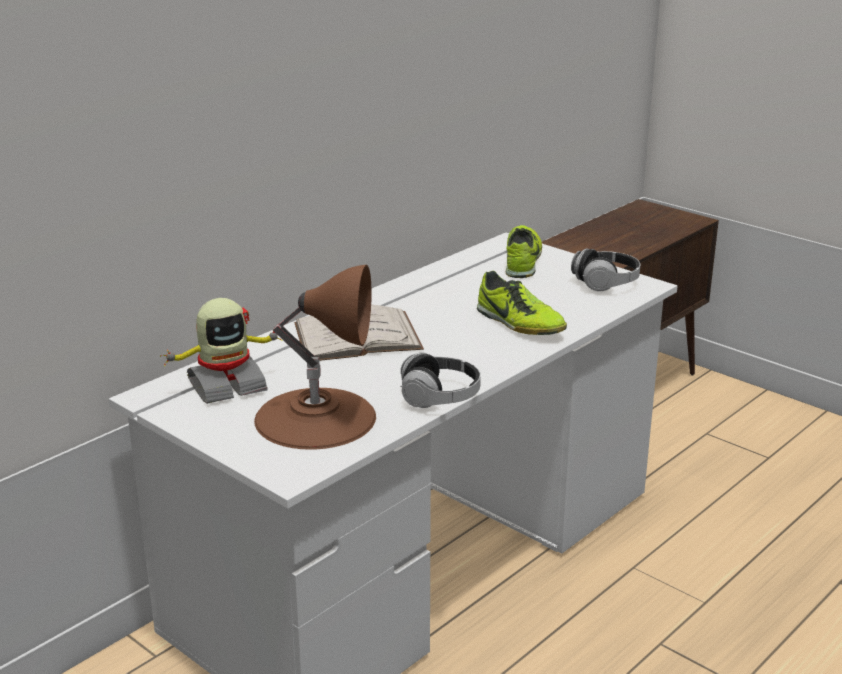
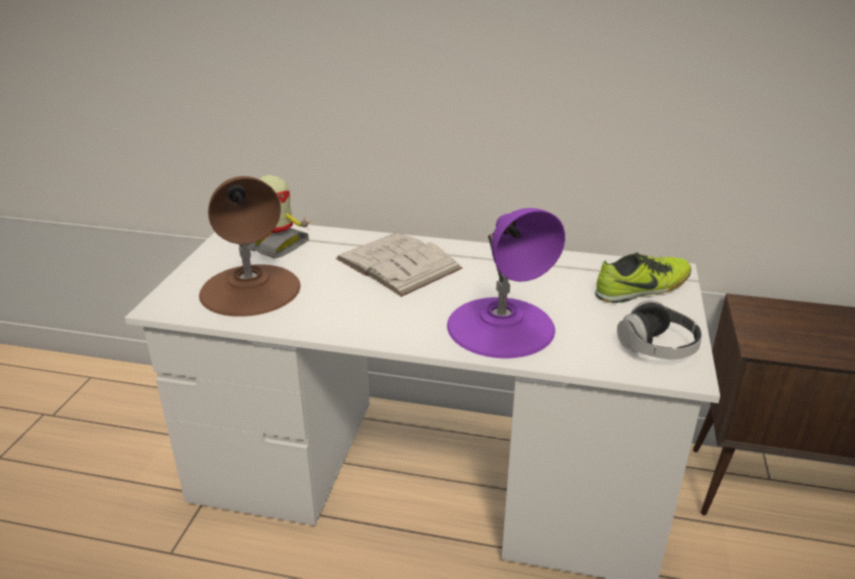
camera: 60 degrees right, 5 degrees up
headphones [400,353,481,408] -> none
shoe [477,271,567,335] -> purple table lamp [447,208,565,358]

